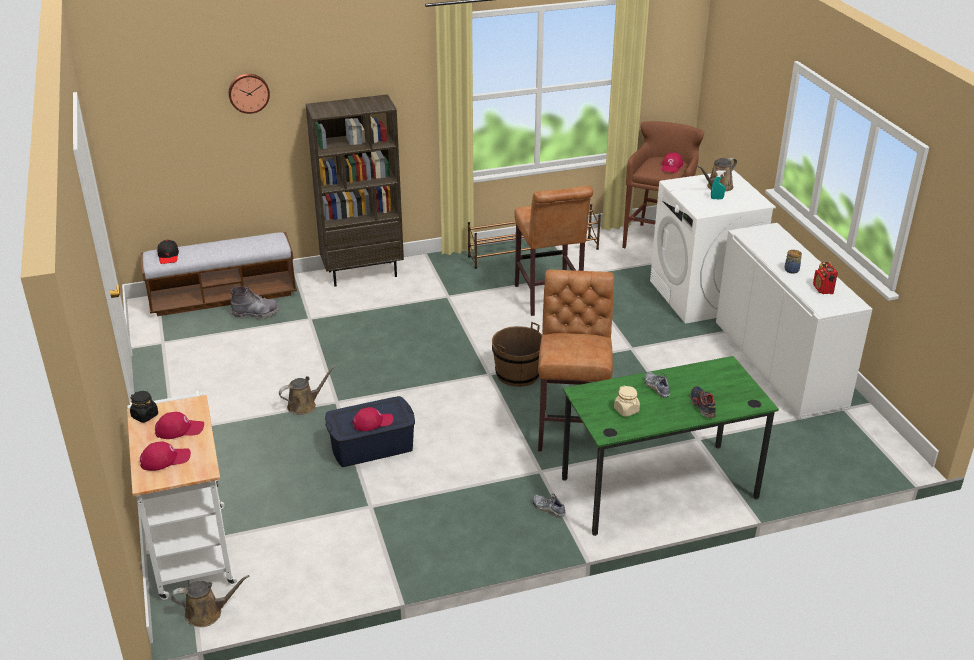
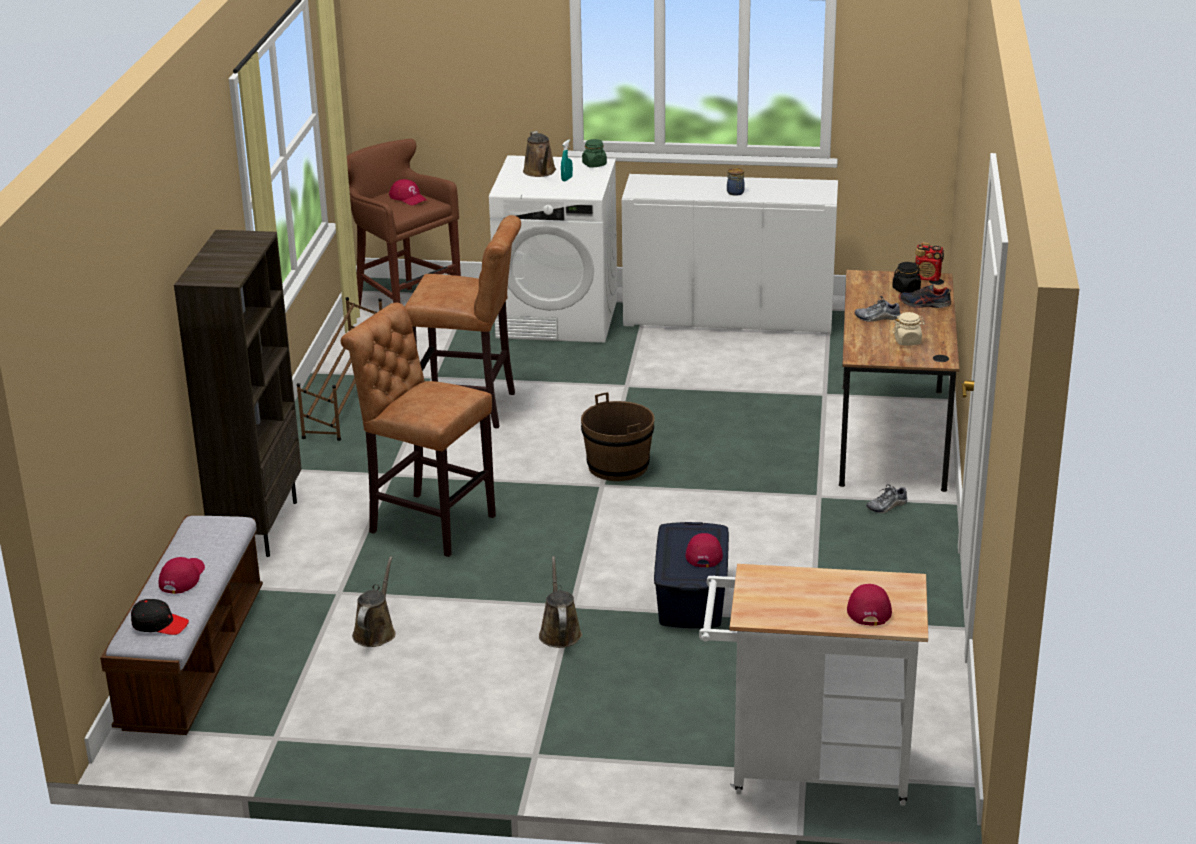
camera: 65 degrees left, 5 degrees down
black jar [130,391,158,423] -> black jar moved to [892,262,921,293]
red cap [155,412,204,439] -> red cap moved to [159,557,205,594]
brown watering can [171,575,250,627] -> brown watering can moved to [352,556,396,647]
wall clock [229,74,270,114] -> none
grey boot [231,286,279,319] -> none
brown stool [538,270,614,451] -> brown stool moved to [341,303,496,557]
green desk [562,356,779,536] -> brown desk [839,270,959,492]
radio [813,262,838,294] -> radio moved to [915,243,944,281]
none -> green jar [582,139,607,168]

